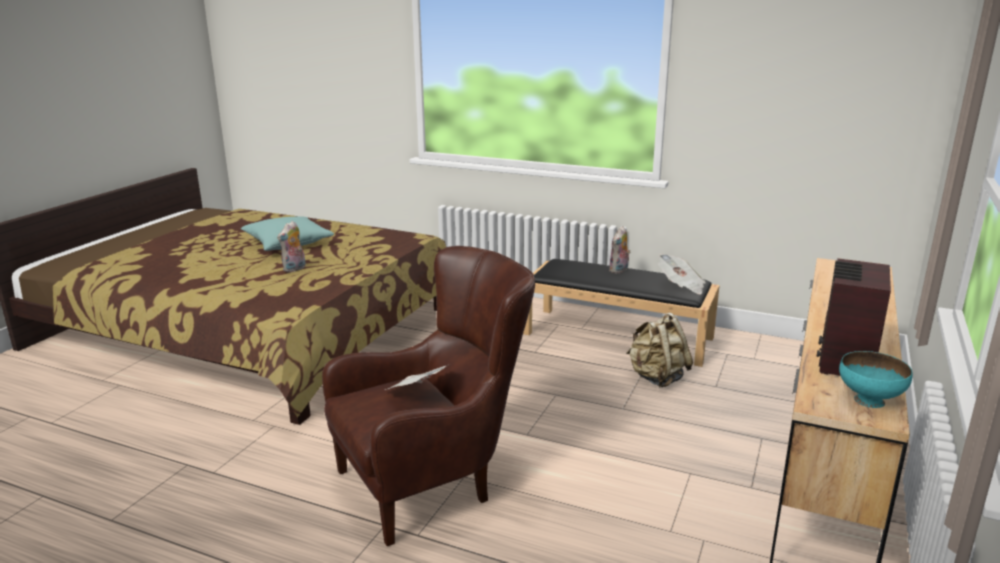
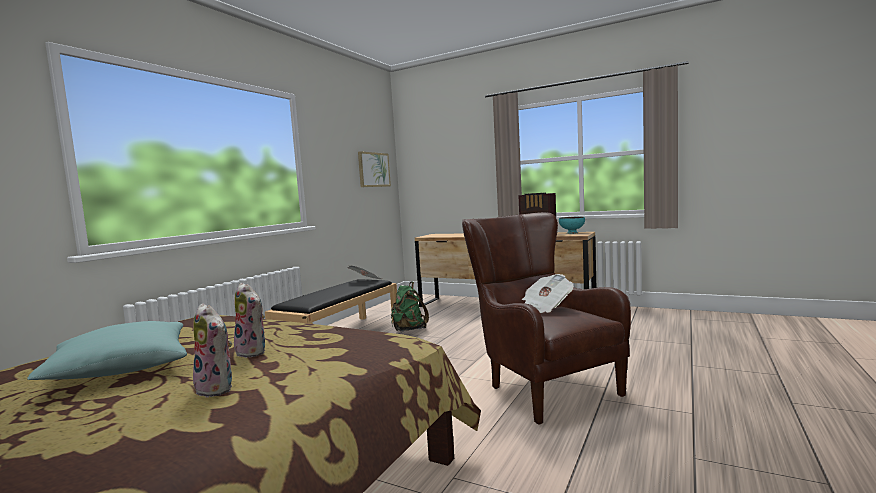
camera: 85 degrees left, 15 degrees down
plush toy [609,226,631,274] -> plush toy moved to [193,303,232,398]
beige backpack [626,313,693,388] -> green backpack [391,281,429,331]
none -> picture [358,151,391,187]

